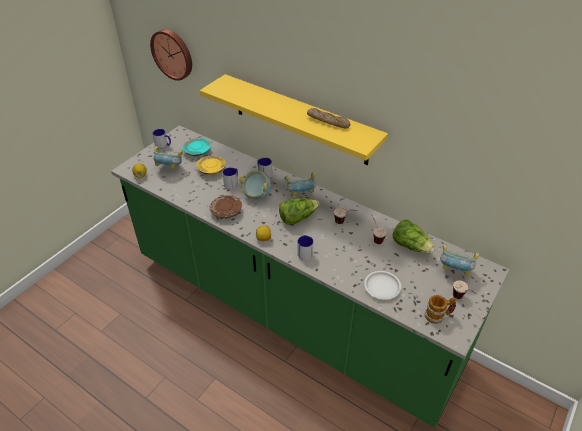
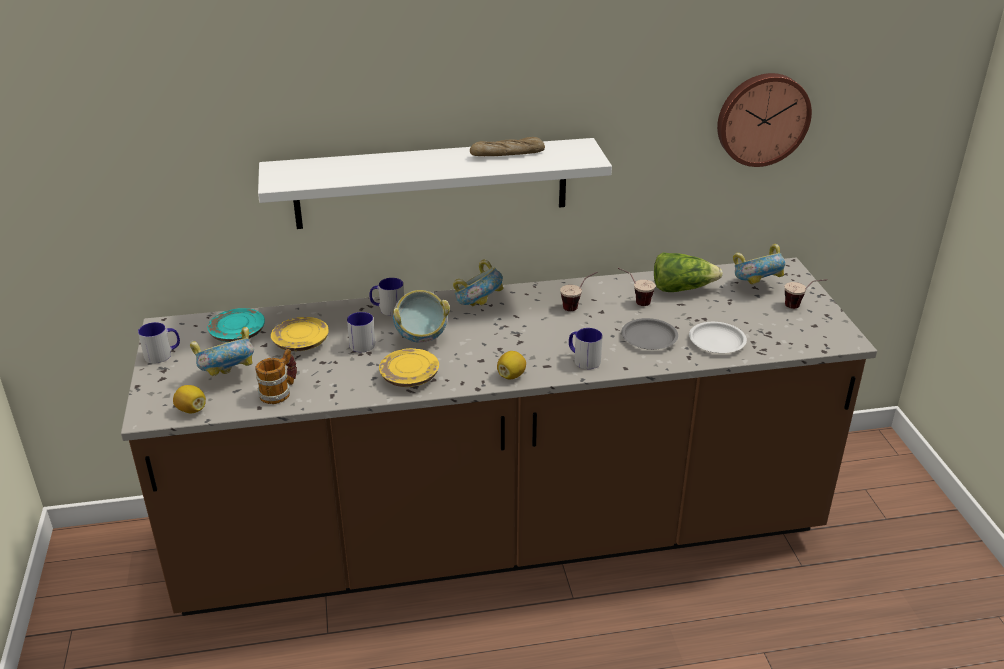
camera: 45 degrees left, 10 degrees down
green counter [111,125,510,428] -> brown counter [121,258,877,616]
wall clock [150,29,192,81] -> wall clock moved to [717,73,812,167]
yellow shelf [200,74,388,165] -> white shelf [258,138,612,229]
brown plate [210,196,242,219] -> yellow plate [379,348,439,387]
lettuce [279,198,320,225] -> none
mug [425,295,456,324] -> mug moved to [255,349,297,404]
none -> grey plate [621,318,678,350]

